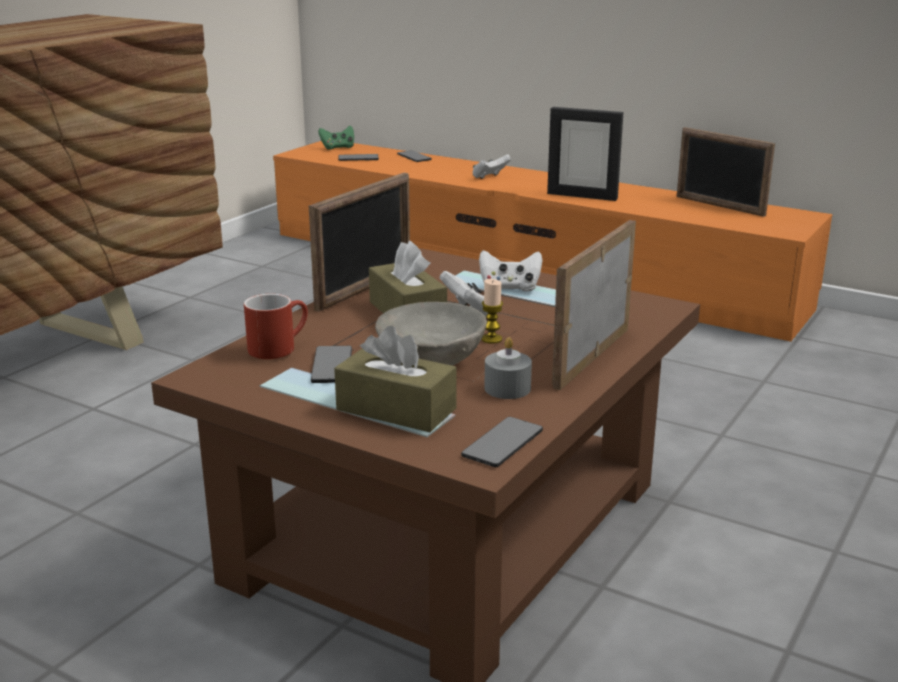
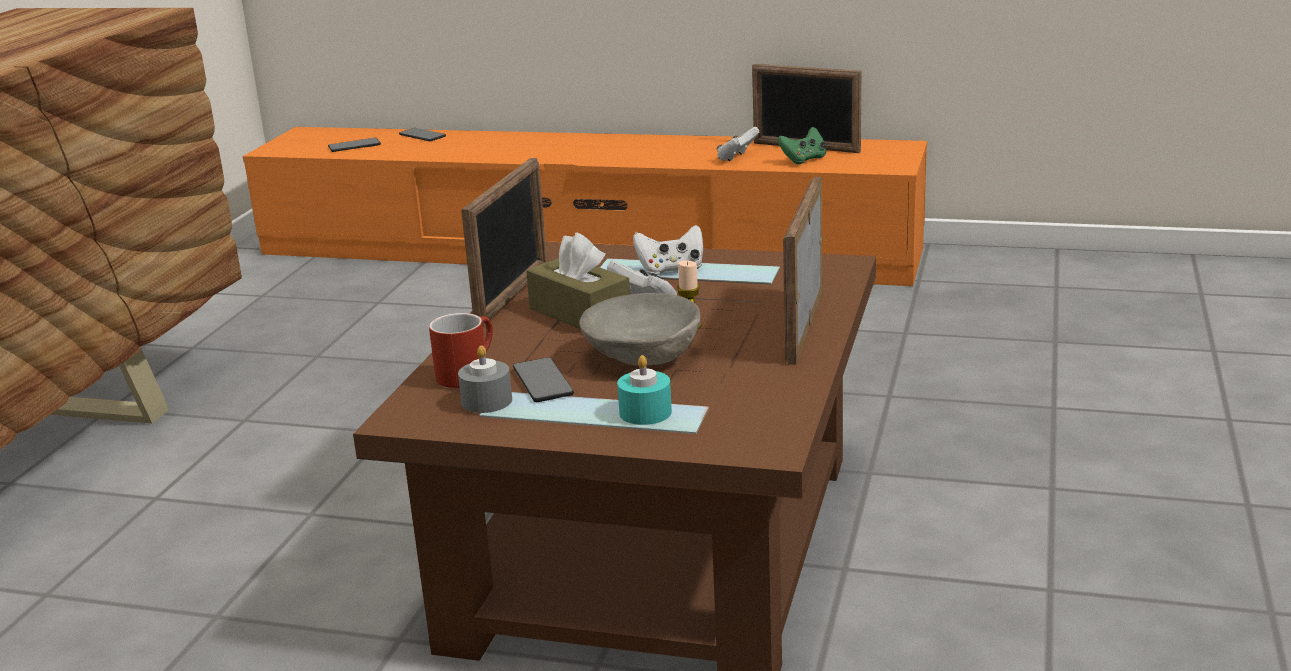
camera: 15 degrees left, 0 degrees up
green game controller [318,126,354,150] -> green game controller moved to [777,127,826,164]
brown tissue box [334,326,457,432] -> turquoise candle [617,355,672,425]
phone [461,417,543,467] -> none
white game controller [473,154,511,179] -> white game controller moved to [717,127,759,162]
grey candle [484,337,532,399] -> grey candle moved to [458,345,512,413]
picture frame [547,107,623,201] -> none

